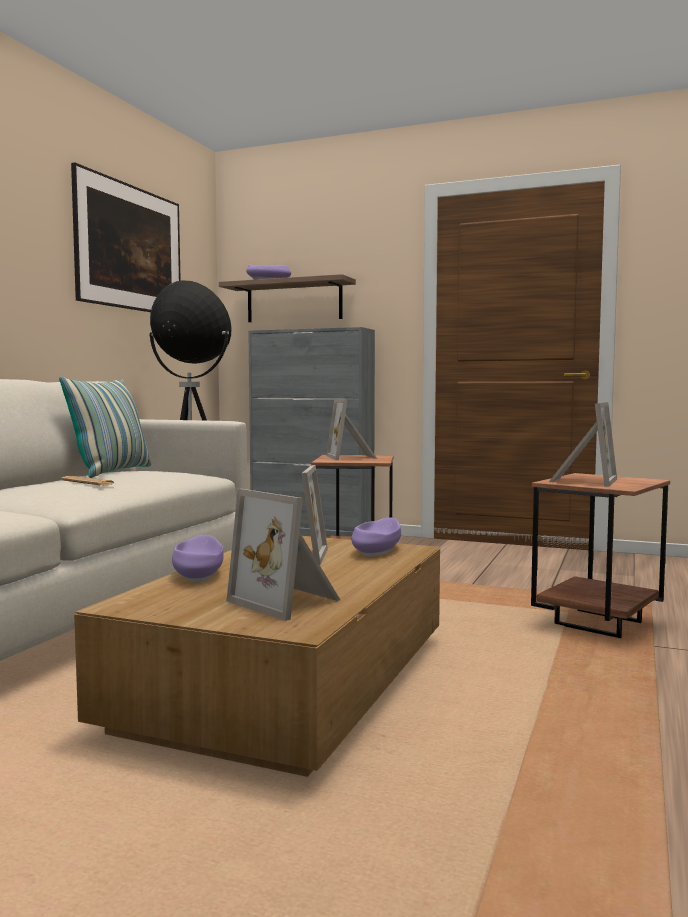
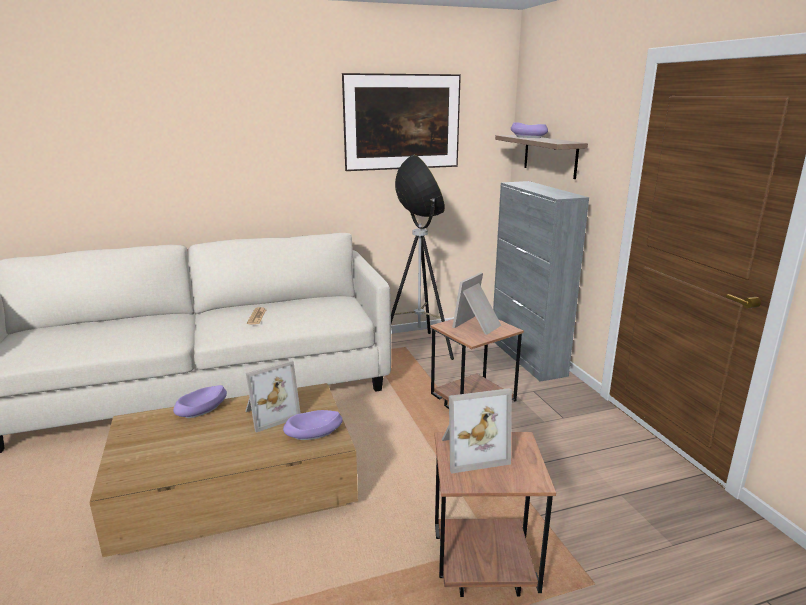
camera: 50 degrees right, 15 degrees up
pillow [59,377,151,478] -> none
picture frame [227,489,340,621] -> none

